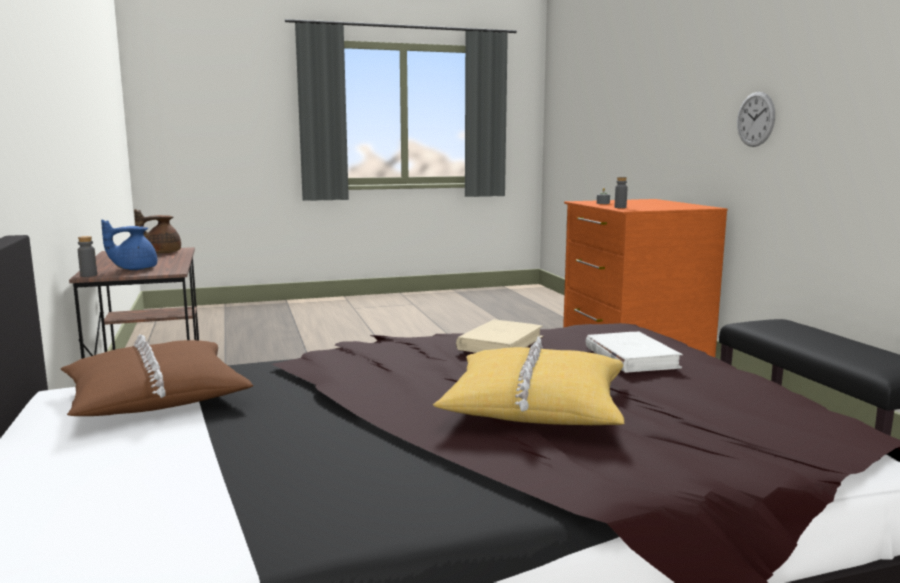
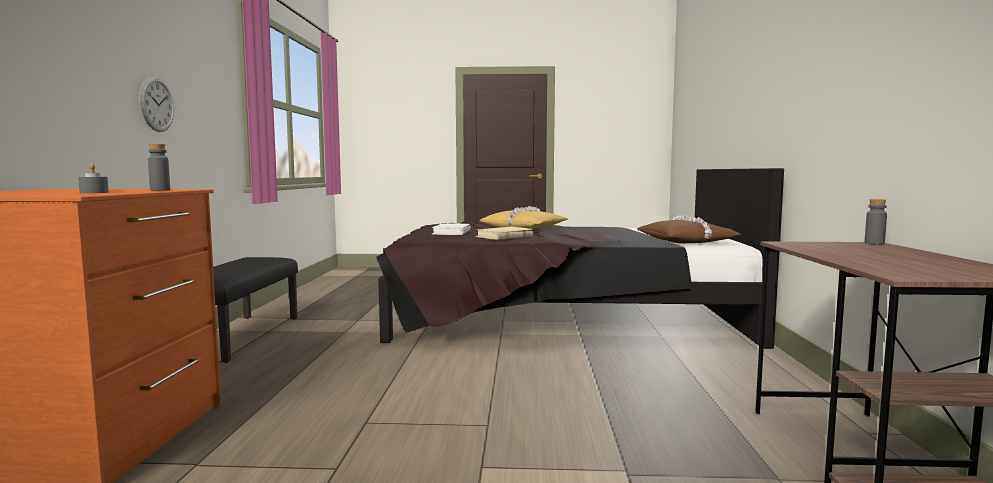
camera: 160 degrees left, 5 degrees down
blue teapot [101,220,157,270] -> none
brown teapot [134,209,181,253] -> none
wall clock [737,92,775,147] -> wall clock moved to [139,77,174,132]

